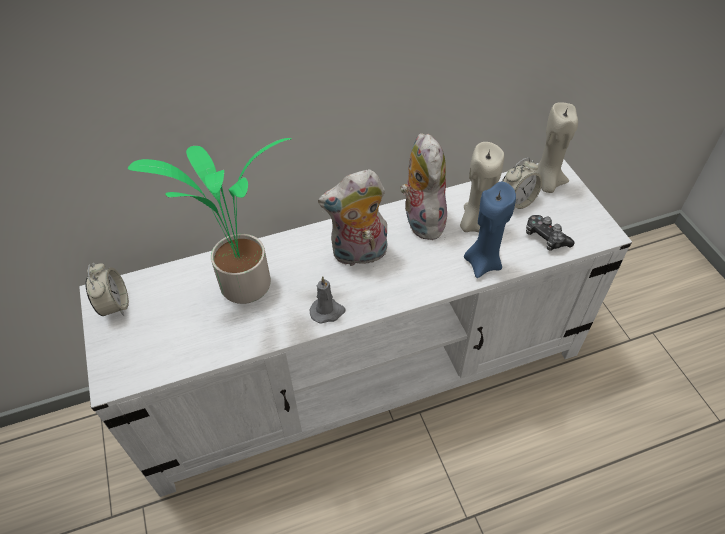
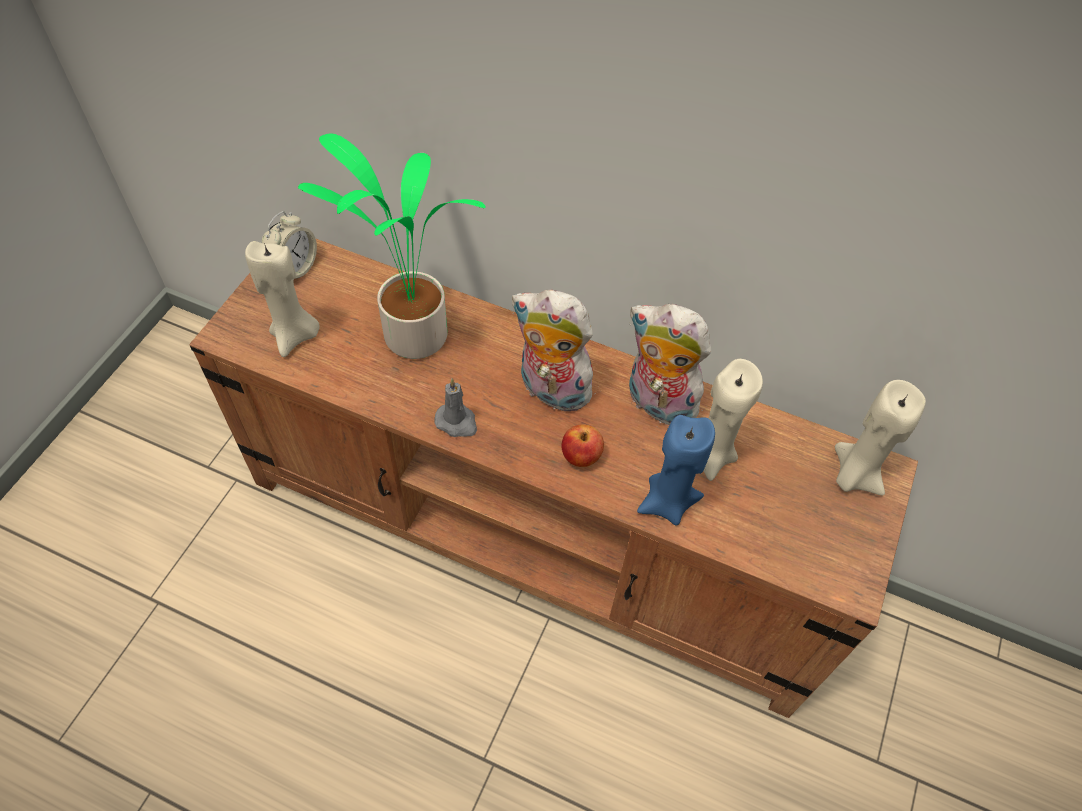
camera: 40 degrees right, 5 degrees up
white tv stand [79,160,632,497] -> brown tv stand [189,238,918,718]
plush toy [400,133,447,240] -> plush toy turned 90 degrees counterclockwise [629,304,711,425]
alarm clock [502,157,542,209] -> none
game controller [526,215,574,251] -> none
none -> beige candle [245,241,320,357]
none -> apple [561,424,604,467]

